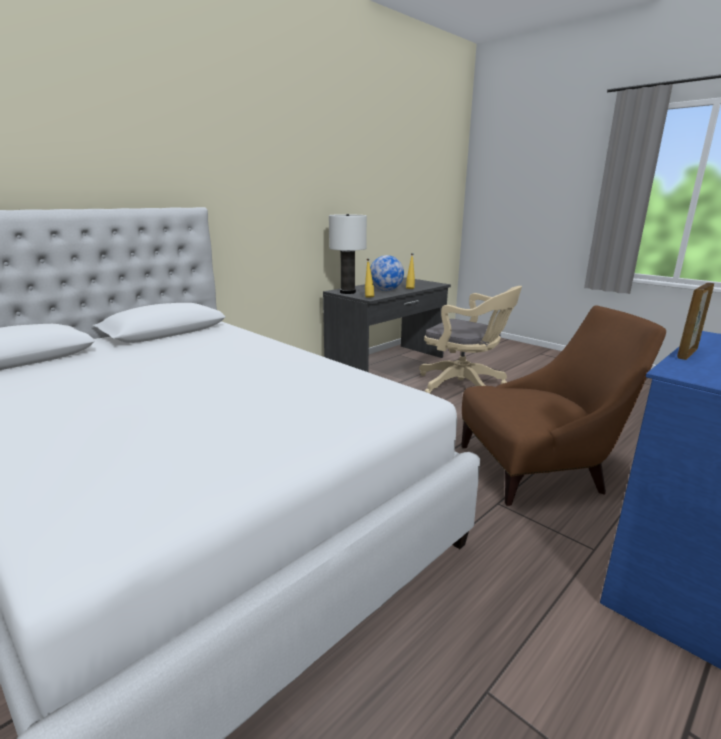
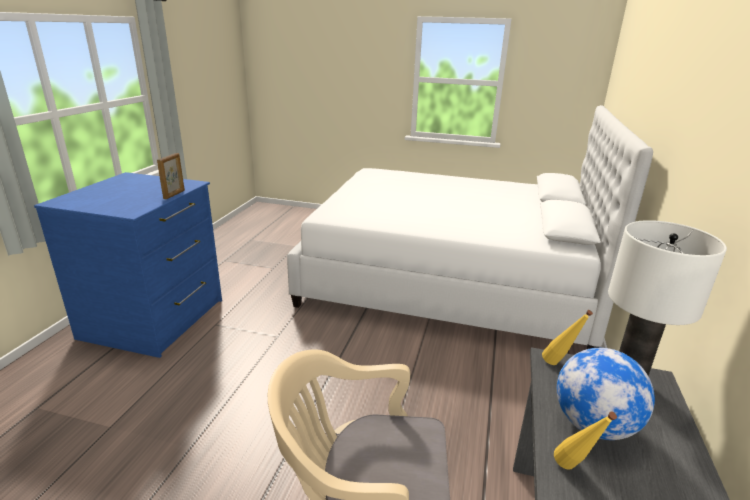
camera: 150 degrees right, 5 degrees up
brown armchair [461,305,666,506] -> none

